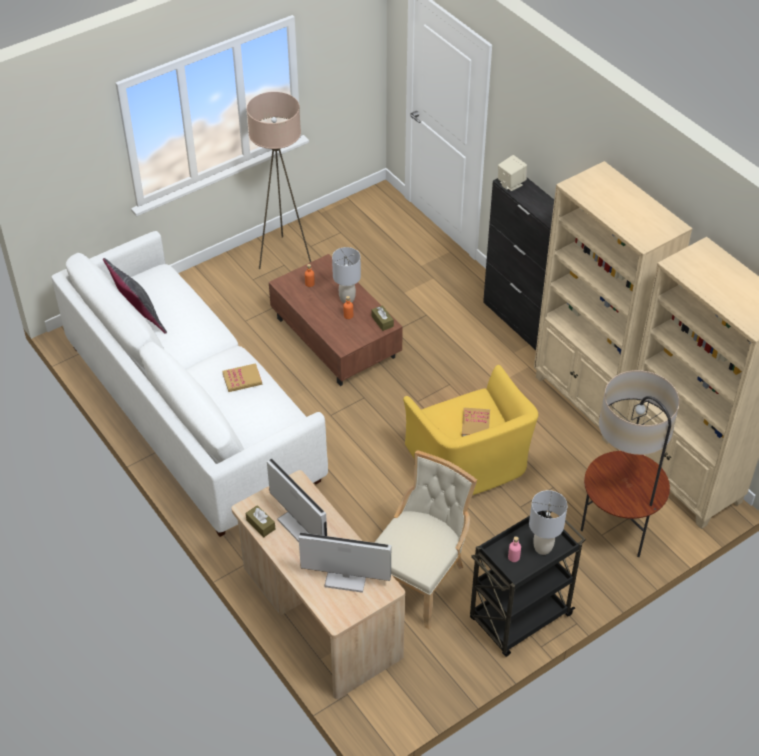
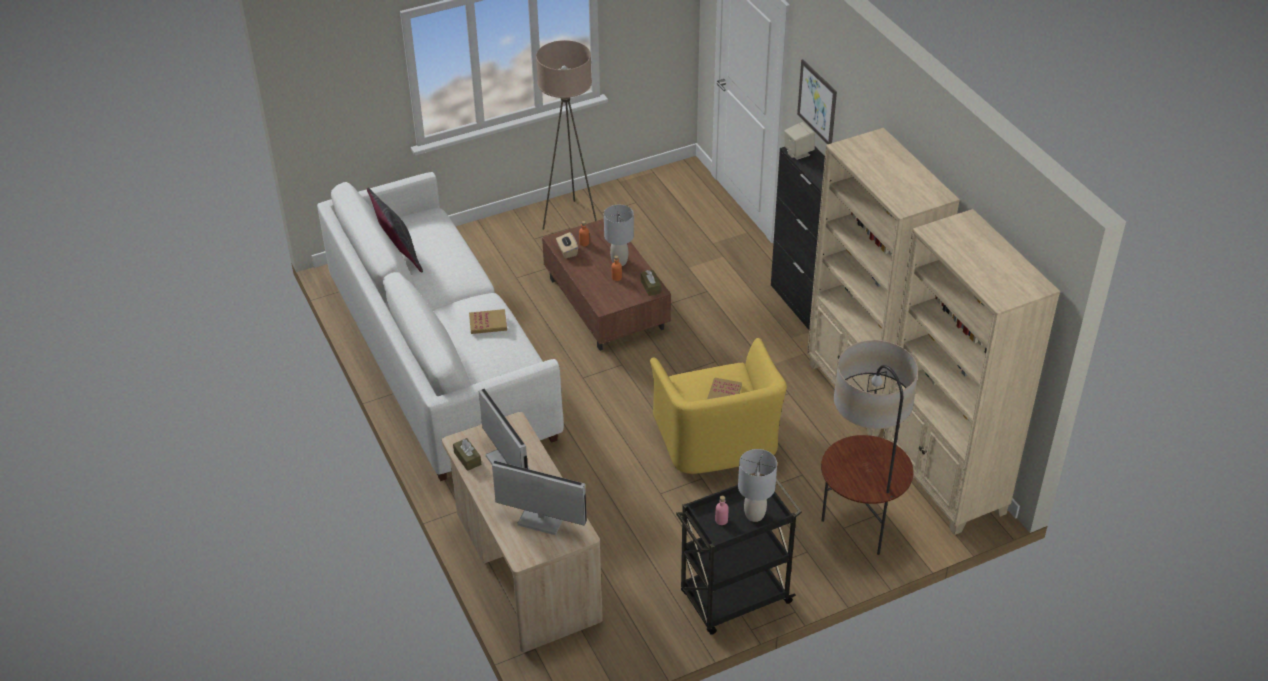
camera: 10 degrees right, 5 degrees down
beige chair [374,450,477,629] -> none
none -> beige tissue box [556,232,578,259]
none -> picture [797,59,837,144]

